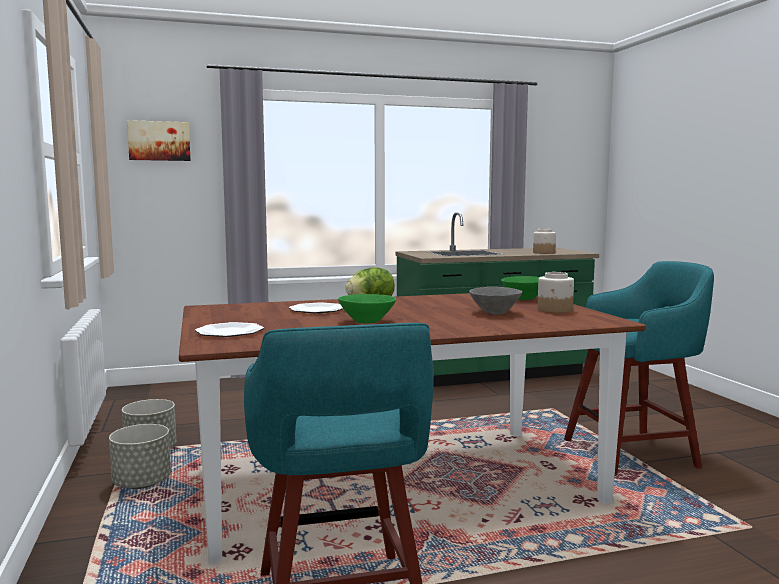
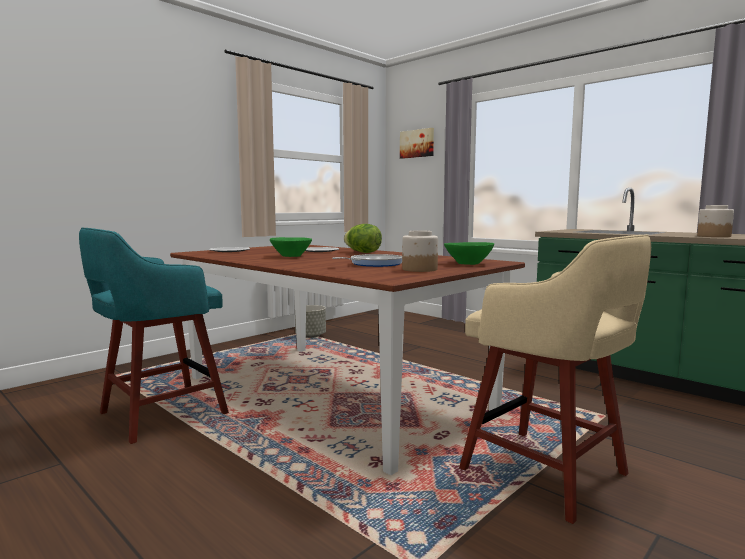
camera: 60 degrees right, 0 degrees up
grey planter [109,424,171,489] -> none
grey bowl [469,287,523,315] -> frying pan [332,254,402,267]
turquoise stool [564,261,714,476] -> beige stool [459,234,651,524]

